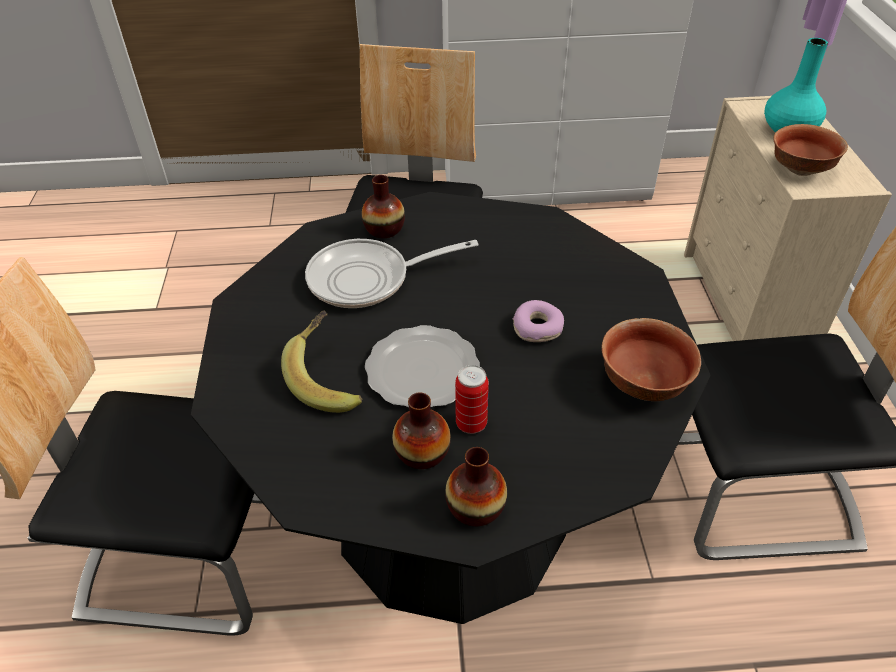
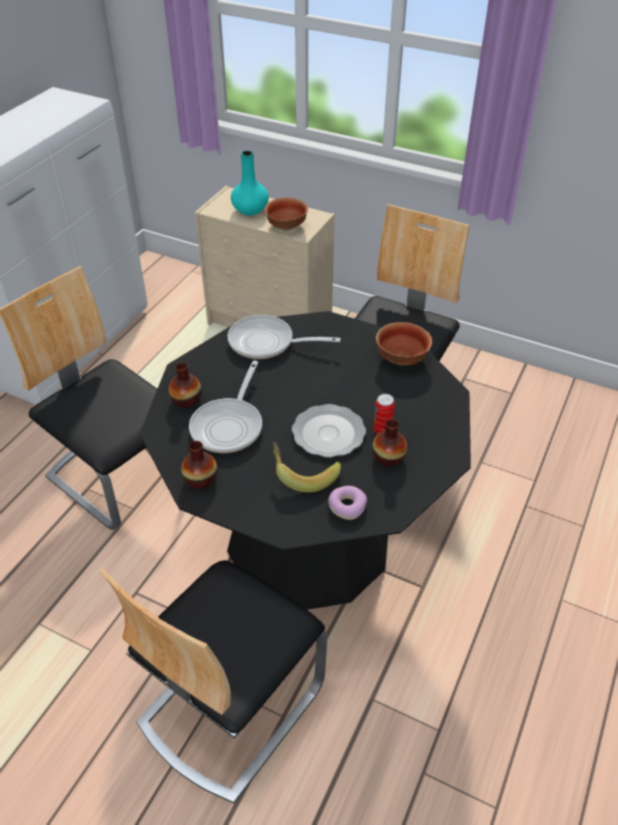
camera: 60 degrees left, 0 degrees up
vase [445,447,507,526] -> vase moved to [181,441,217,489]
donut [513,300,564,342] -> donut moved to [328,486,367,520]
none -> frying pan [228,315,341,359]

